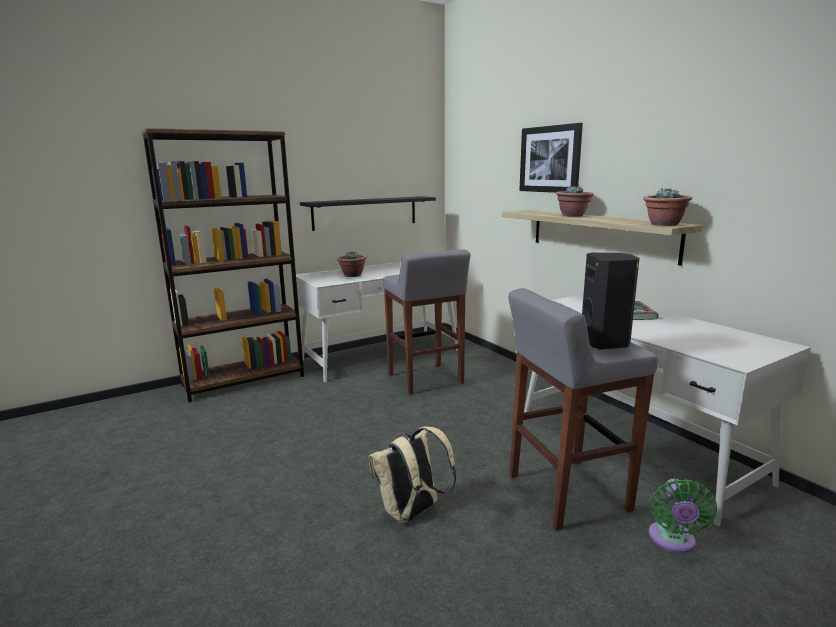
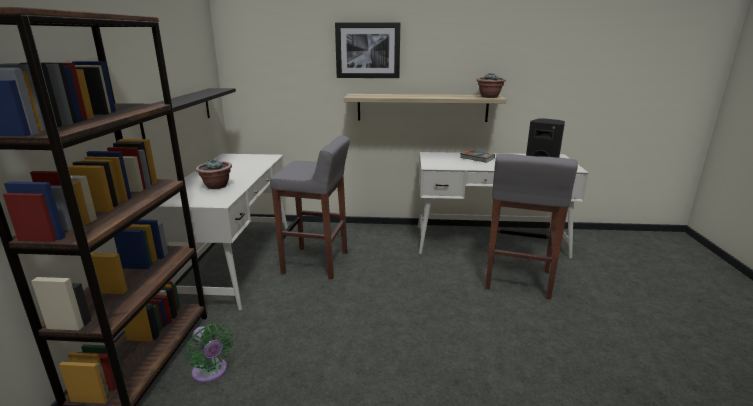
camera: 55 degrees left, 5 degrees up
beige backpack [369,427,456,523] -> none
potted plant [556,185,594,217] -> none
green fan [649,479,717,553] -> green fan moved to [185,323,234,383]

